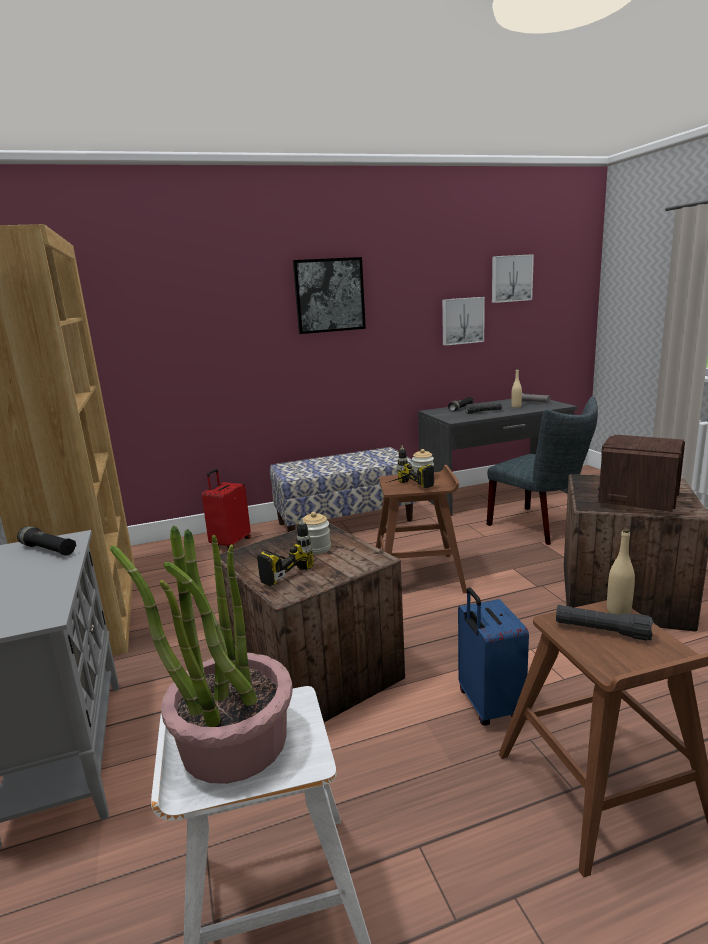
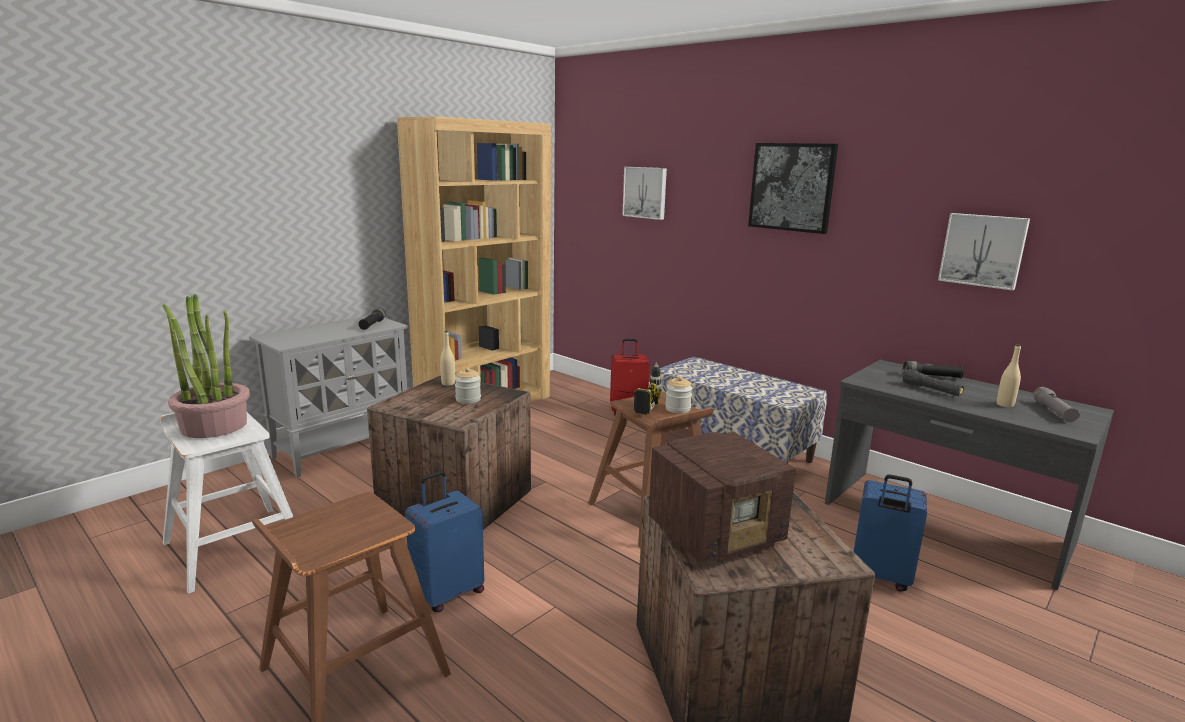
camera: 60 degrees right, 0 degrees up
power drill [257,518,313,586] -> none
grey chair [487,396,598,545] -> blue suitcase [854,474,927,592]
picture [492,254,534,303] -> picture moved to [622,167,667,220]
black flashlight [556,605,653,641] -> none
radio [597,435,685,512] -> radio turned 150 degrees clockwise [649,432,796,564]
beige bottle [607,529,635,615] -> beige bottle moved to [440,331,455,386]

